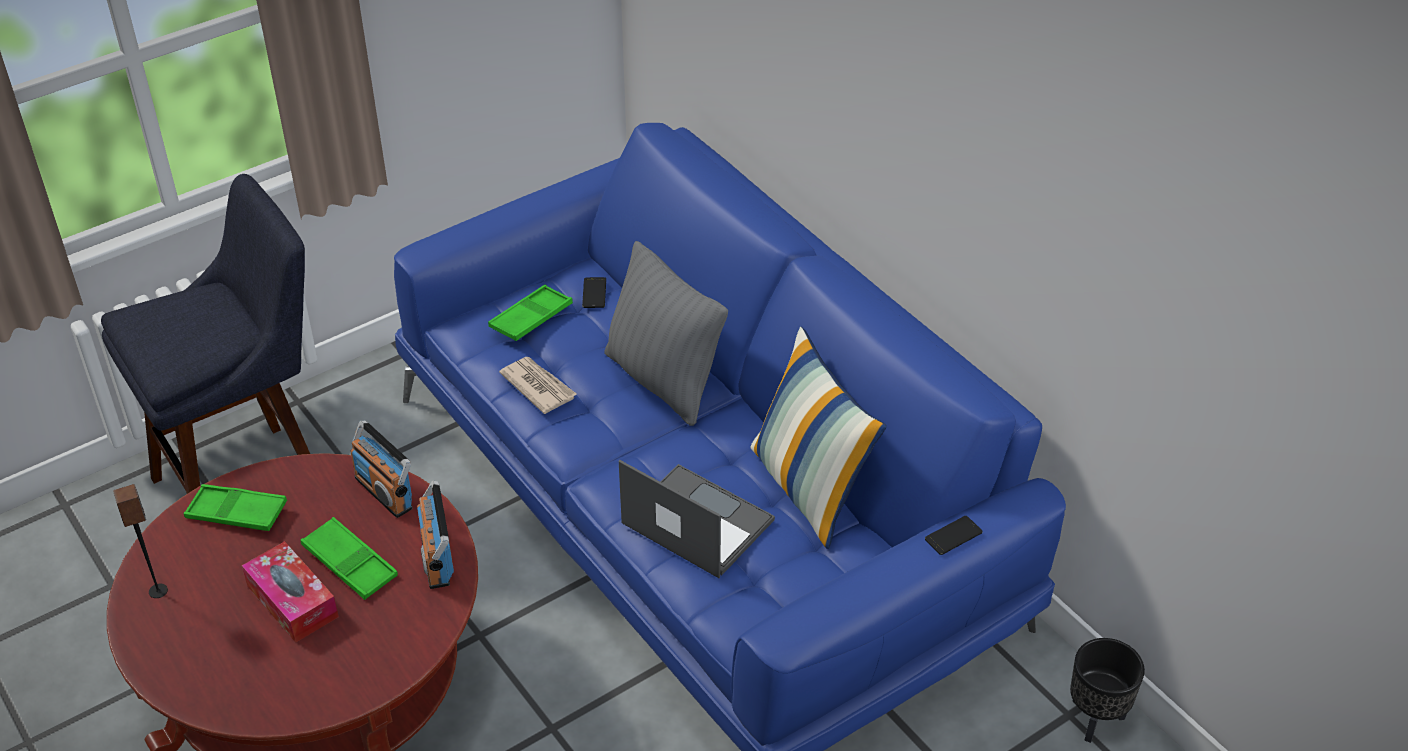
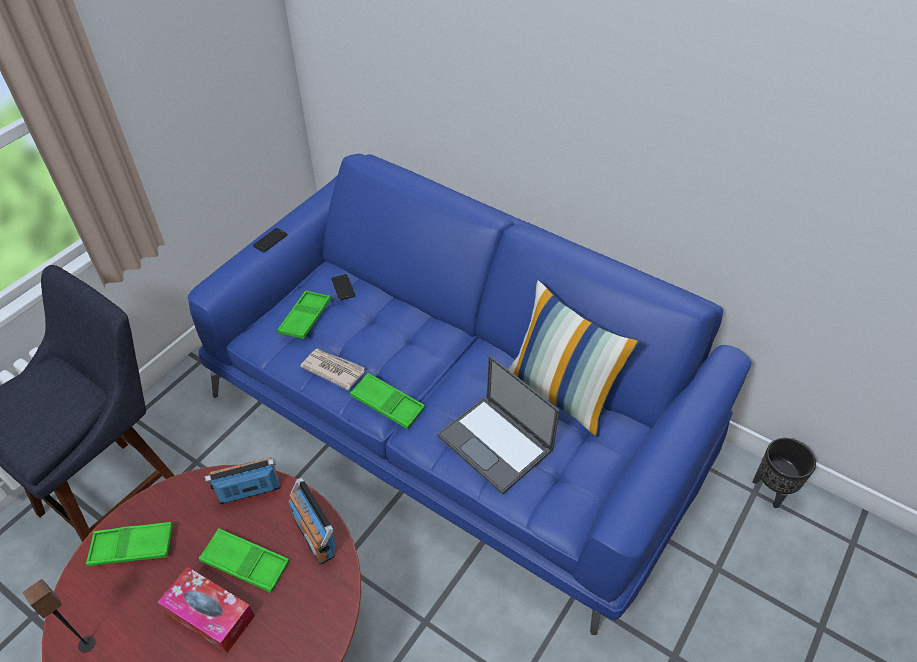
camera: 20 degrees left, 5 degrees up
radio [350,421,413,518] -> radio turned 135 degrees clockwise [205,457,281,504]
grey pillow [604,241,728,426] -> none
laptop [619,460,775,578] -> laptop turned 150 degrees counterclockwise [437,355,560,495]
phone [925,516,983,555] -> phone moved to [253,228,288,252]
none -> green tray [350,373,425,429]

